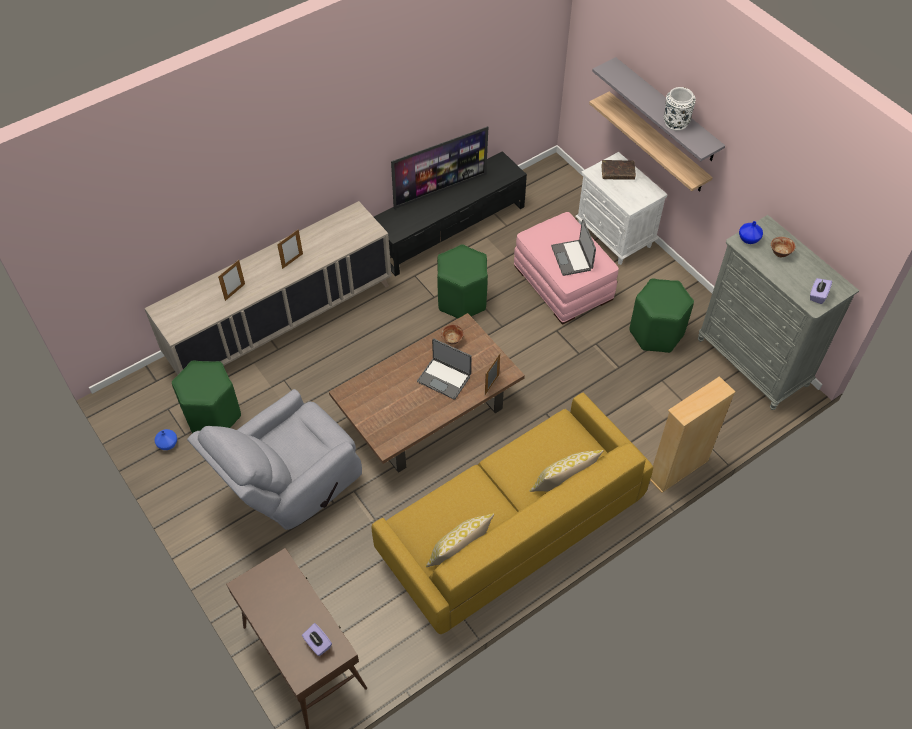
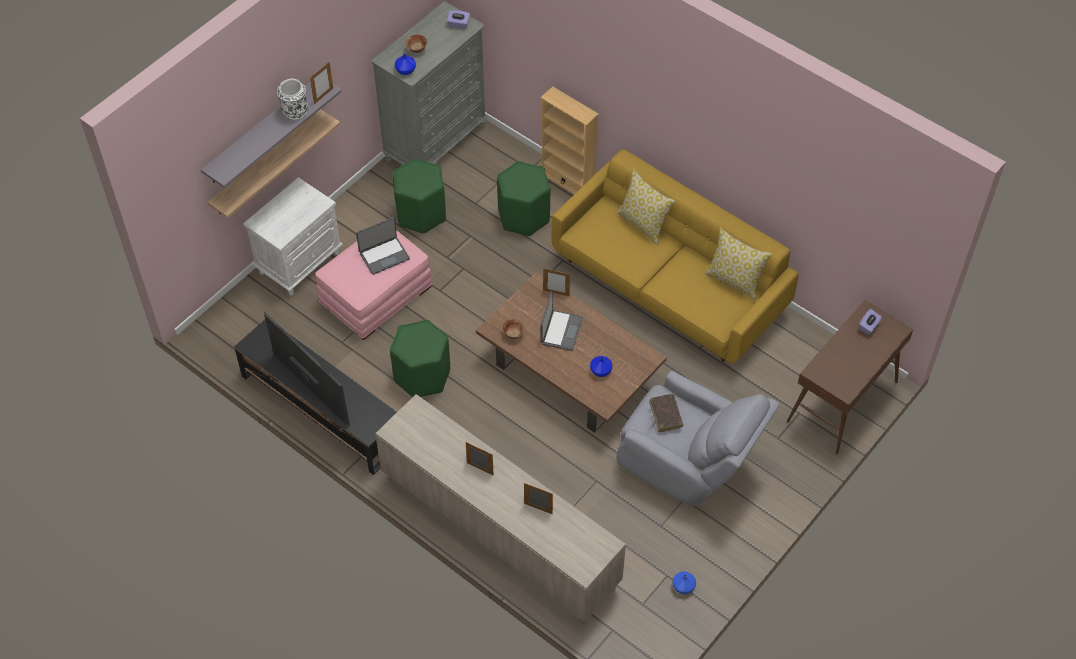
camera: 105 degrees left, 0 degrees up
green stool [172,360,241,433] -> green stool moved to [497,161,550,236]
brown book [601,160,636,180] -> brown book moved to [649,394,683,432]
none -> picture frame [310,62,333,104]
none -> blue vase [590,356,612,377]

